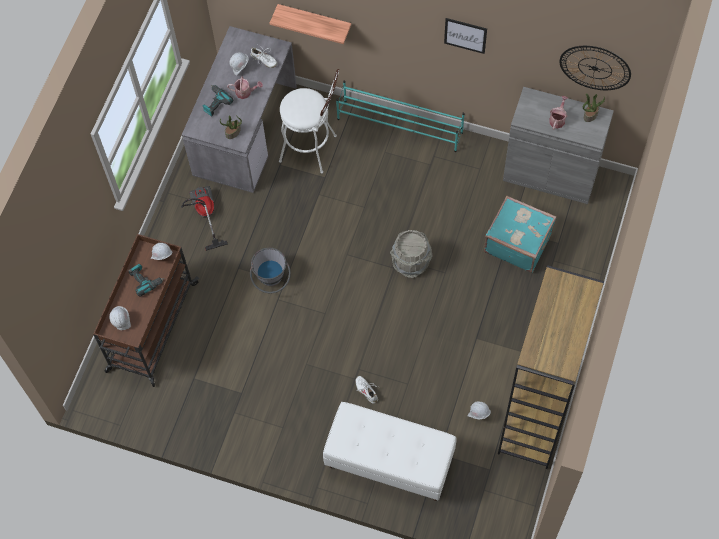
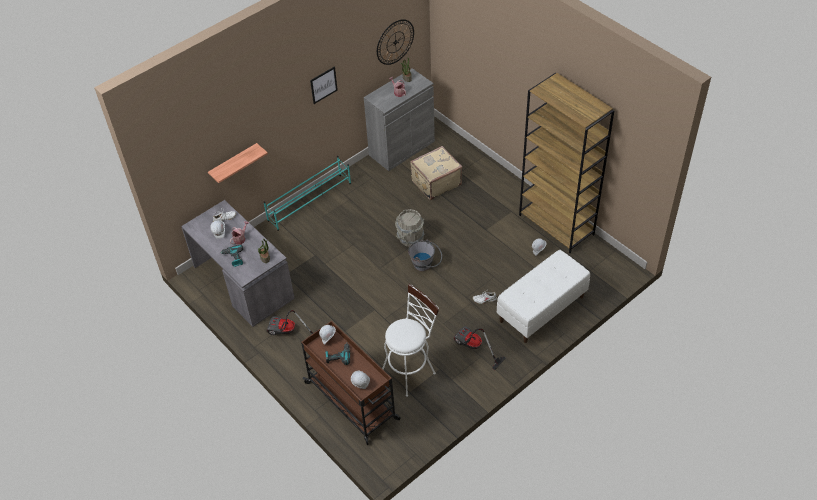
camera: 60 degrees left, 15 degrees down
grey bucket [250,248,291,294] -> grey bucket moved to [408,240,442,271]
white stool [279,69,339,174] -> white stool moved to [382,284,439,397]
turquoise suitcase [484,196,557,273] -> beige suitcase [410,146,462,200]
none -> vacuum cleaner [453,326,506,370]

